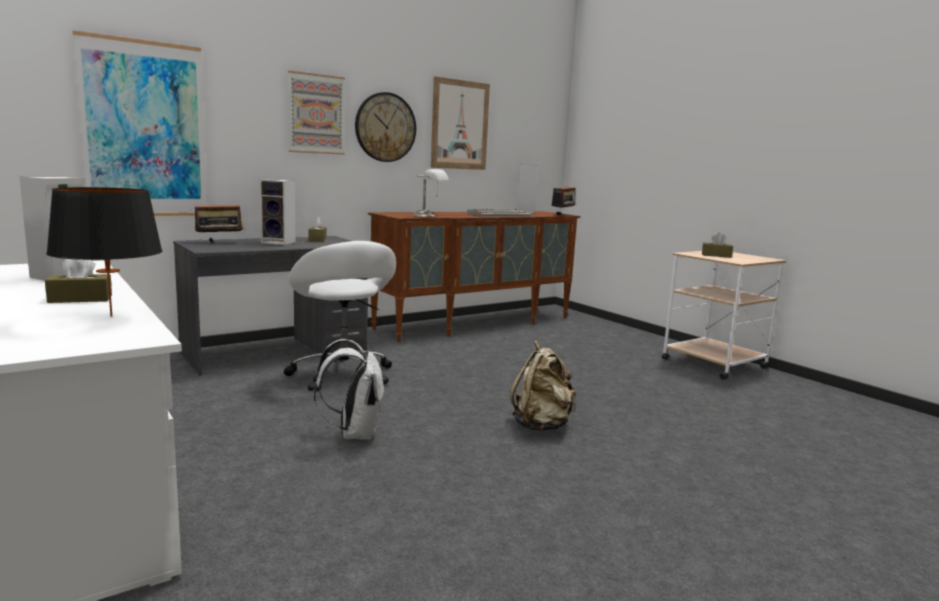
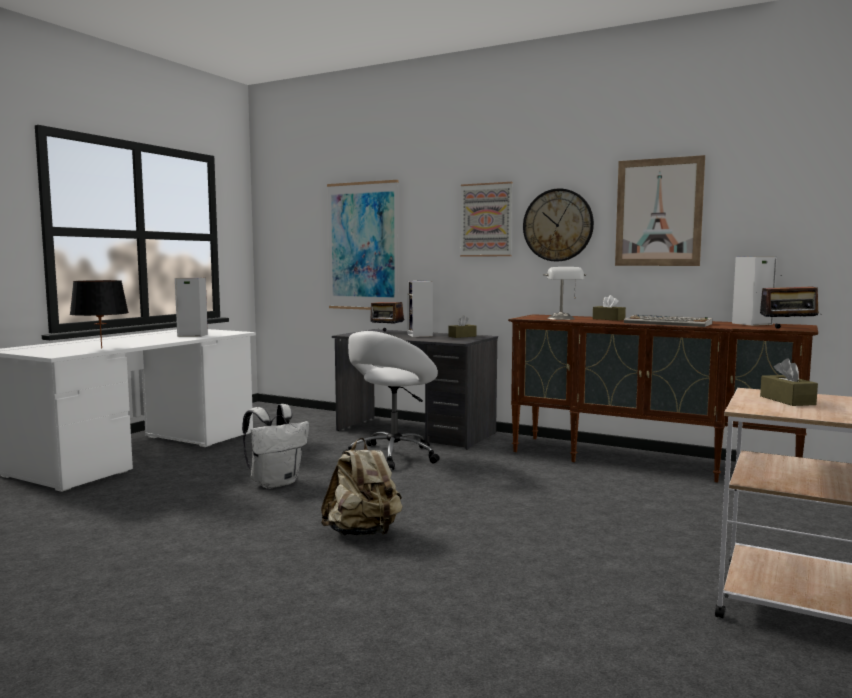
camera: 65 degrees right, 5 degrees down
brown tissue box [45,259,112,303] -> brown tissue box moved to [593,295,626,321]

